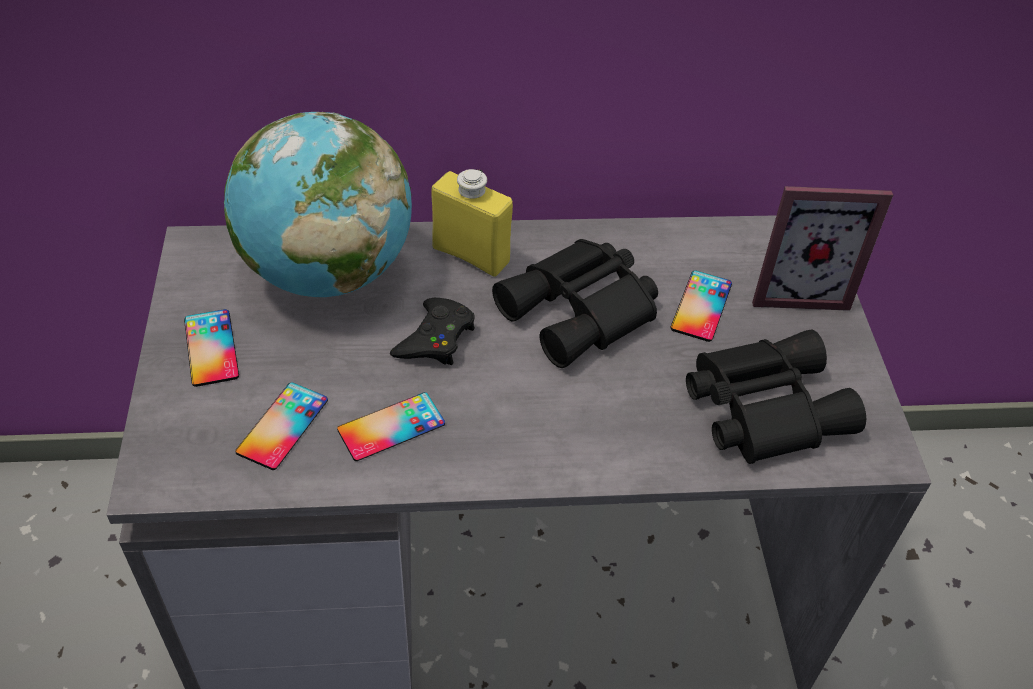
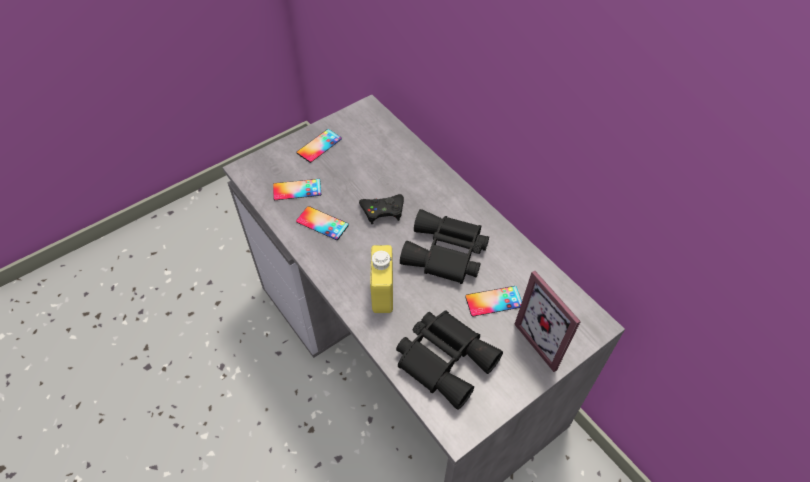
camera: 60 degrees right, 5 degrees up
globe [224,112,412,297] -> none
yellow bottle [431,169,513,277] -> yellow bottle moved to [370,245,393,313]

